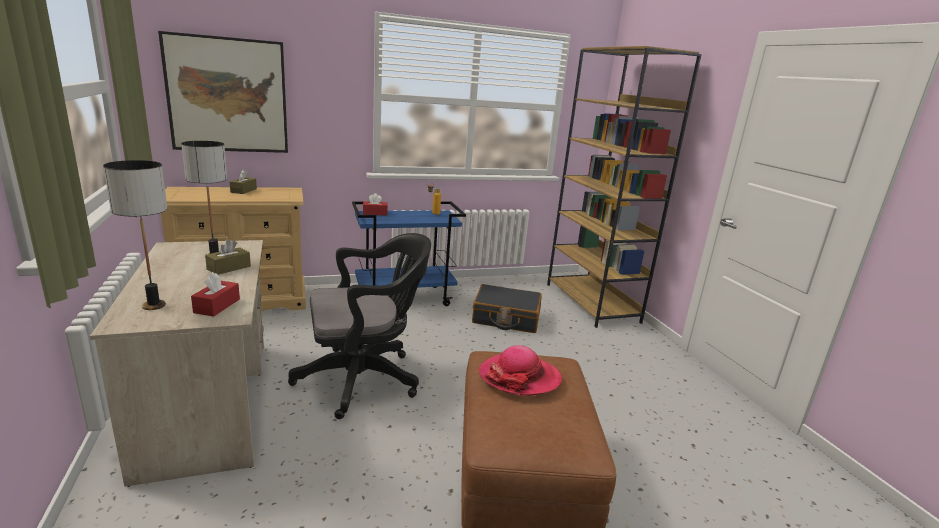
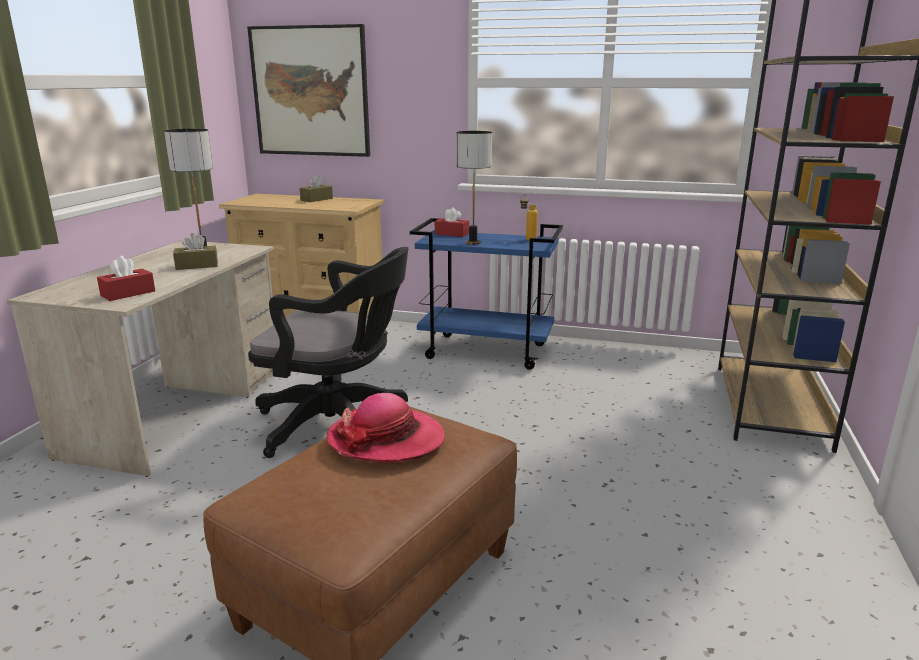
camera: 35 degrees right, 0 degrees up
table lamp [103,160,168,310] -> table lamp moved to [456,131,492,245]
black suitcase [472,284,542,333] -> none

